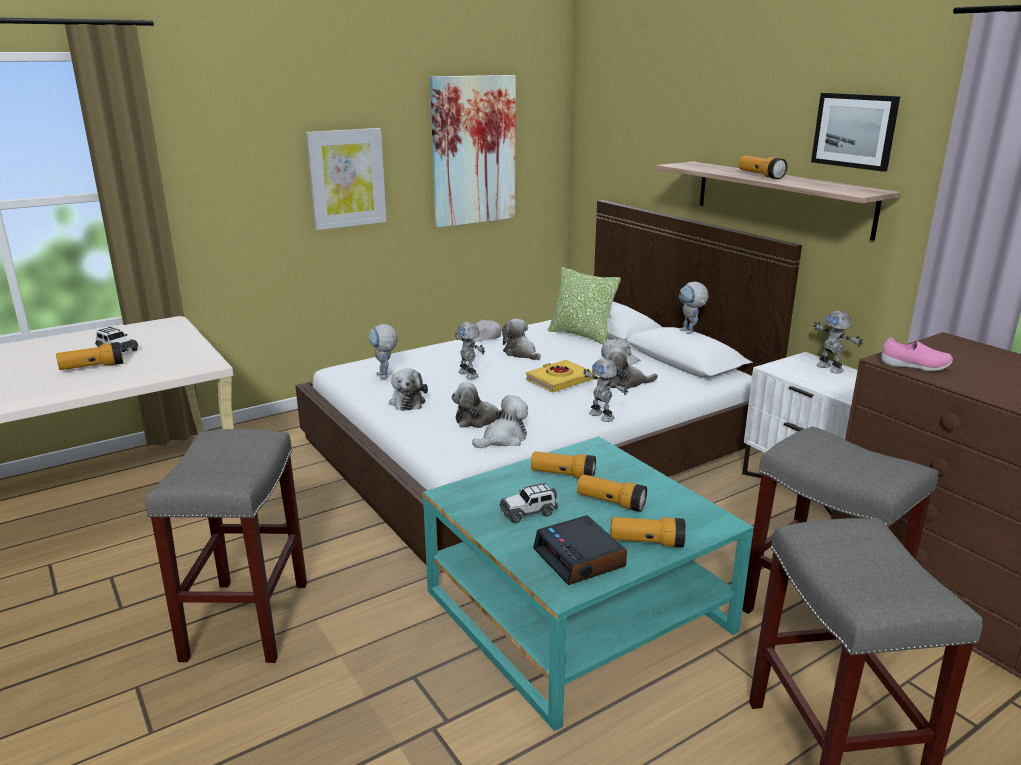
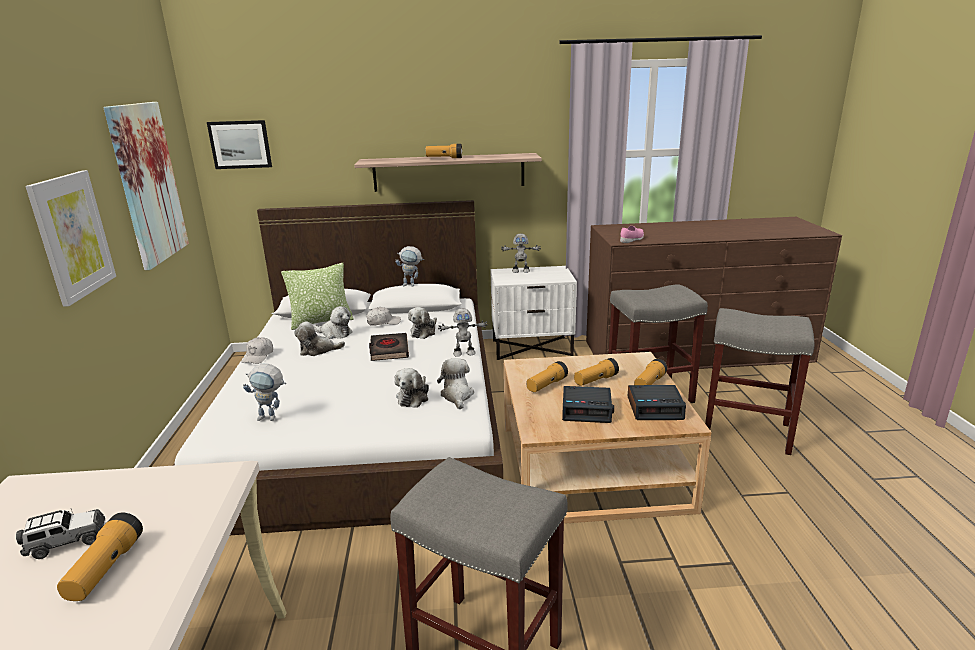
camera: 60 degrees left, 0 degrees up
plush toy [389,369,428,411] -> plush toy moved to [313,306,352,339]
turquoise coffee table [423,436,754,731] -> beige coffee table [504,352,712,524]
toy robot [455,322,485,379] -> none
toy car [500,483,558,523] -> alarm clock [562,386,614,423]
yellow book [525,360,595,392] -> black book [369,333,409,361]
picture [811,93,900,172] -> picture moved to [207,120,272,169]

